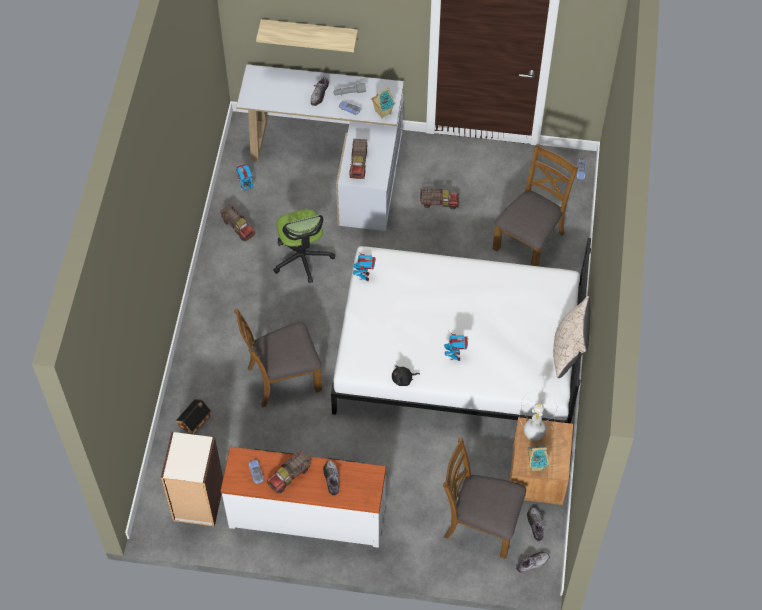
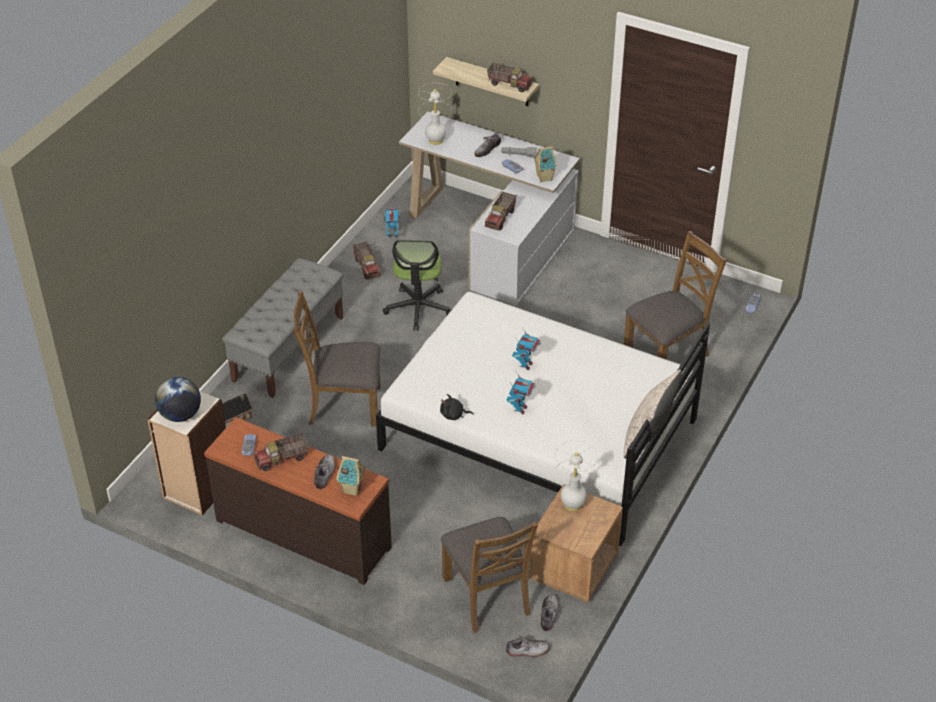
camera: 20 degrees right, 15 degrees down
white dresser [220,446,386,548] -> brown dresser [204,417,392,585]
toy robot [353,250,376,281] -> toy robot moved to [512,327,541,370]
toy truck [420,188,459,209] -> toy truck moved to [487,63,533,92]
brown chair [443,438,526,559] -> brown chair turned 150 degrees counterclockwise [441,517,538,633]
toy house [527,446,549,472] -> toy house moved to [336,456,366,496]
none -> globe [155,377,201,422]
none -> grey bench [222,258,343,398]
none -> white table lamp [418,83,452,145]

